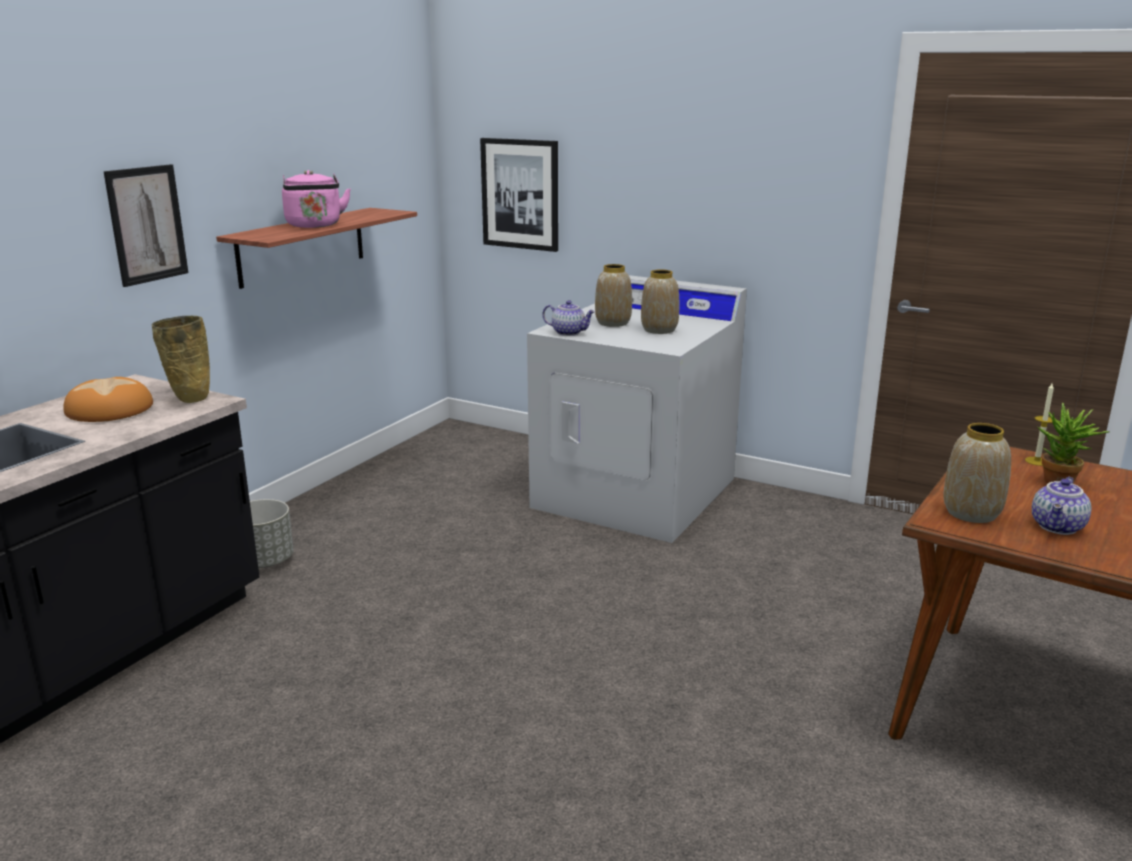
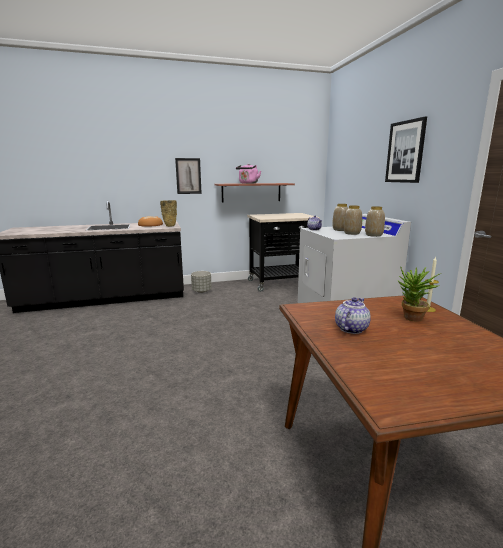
camera: 45 degrees right, 5 degrees down
picture [480,138,558,252] -> picture moved to [385,117,427,183]
vase [943,423,1011,523] -> vase moved to [365,206,385,237]
teapot [1032,477,1092,535] -> teapot turned 135 degrees clockwise [335,298,371,334]
none -> black cart [247,213,320,292]

